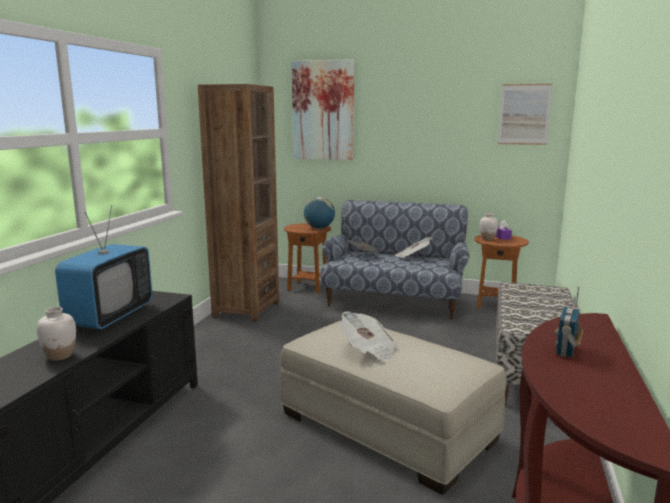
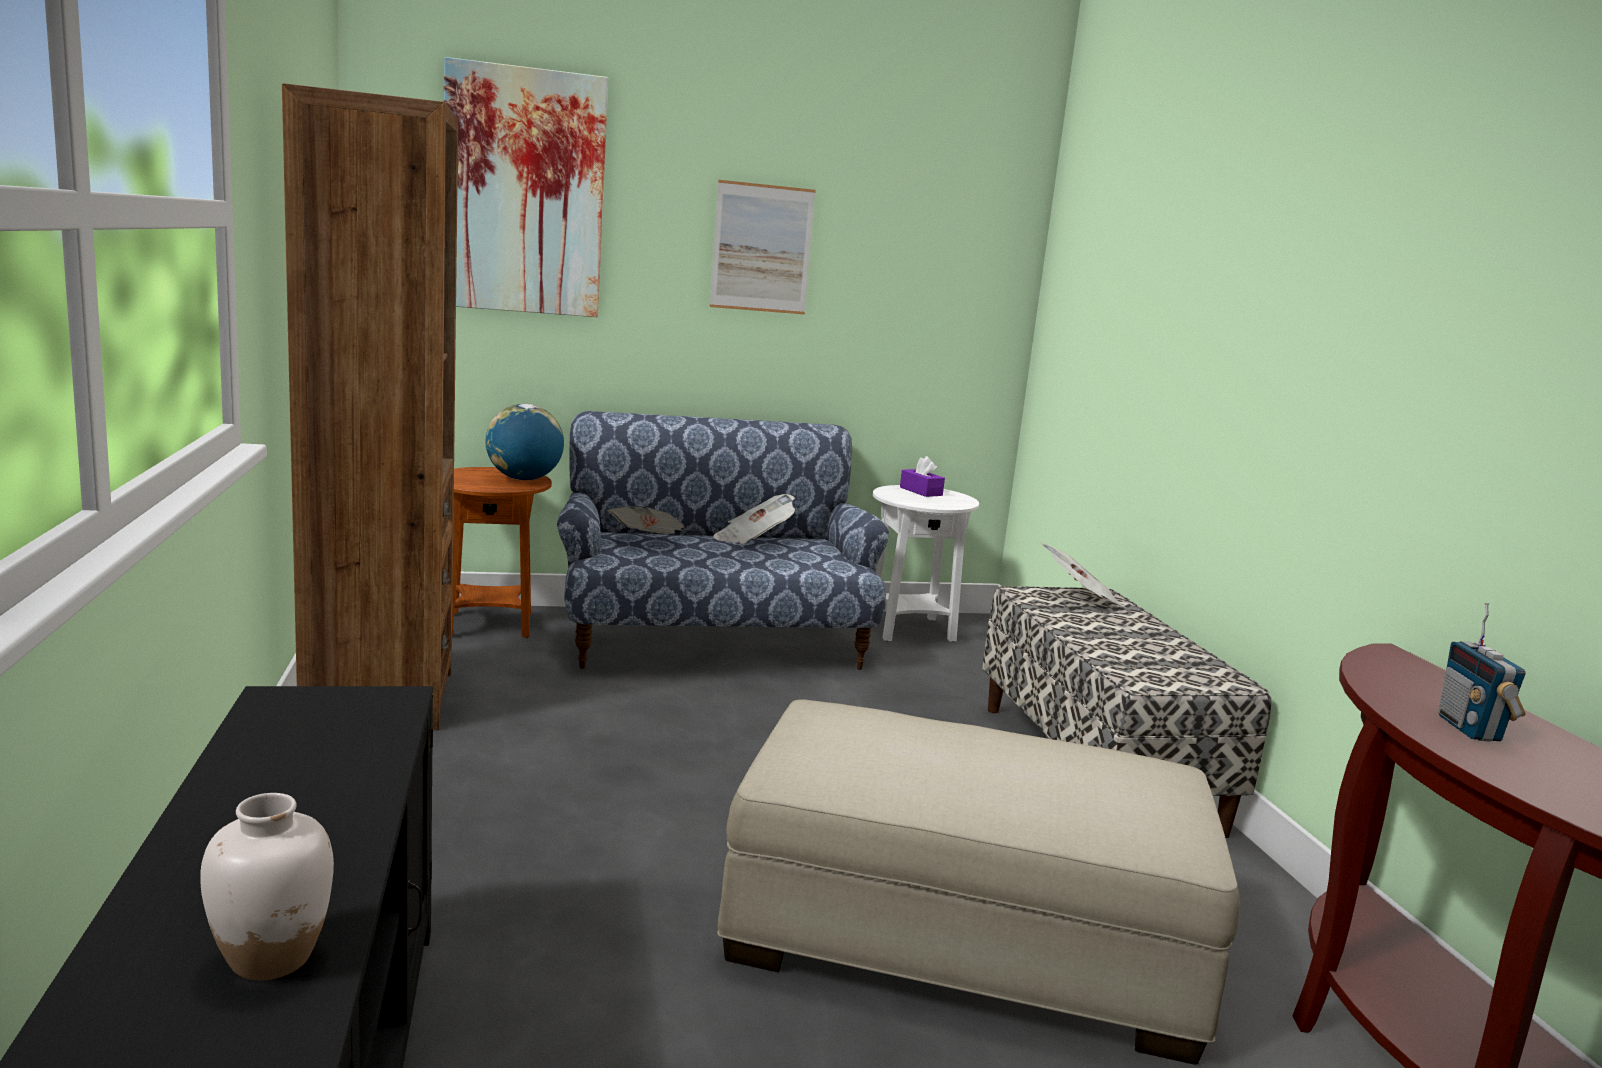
camera: 30 degrees left, 0 degrees up
television [55,205,153,329] -> none
newspaper [339,311,397,362] -> newspaper moved to [1041,543,1124,607]
brown side table [474,235,529,309] -> white side table [873,485,979,642]
white vase [479,213,498,240] -> none
picture [498,84,552,145] -> picture moved to [710,180,816,315]

